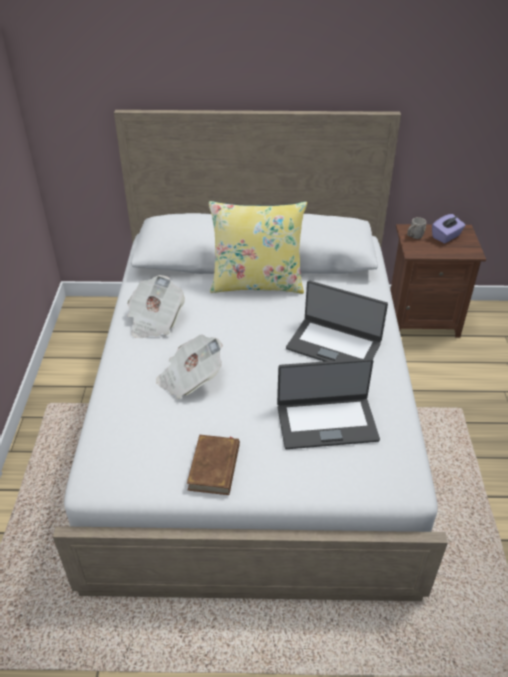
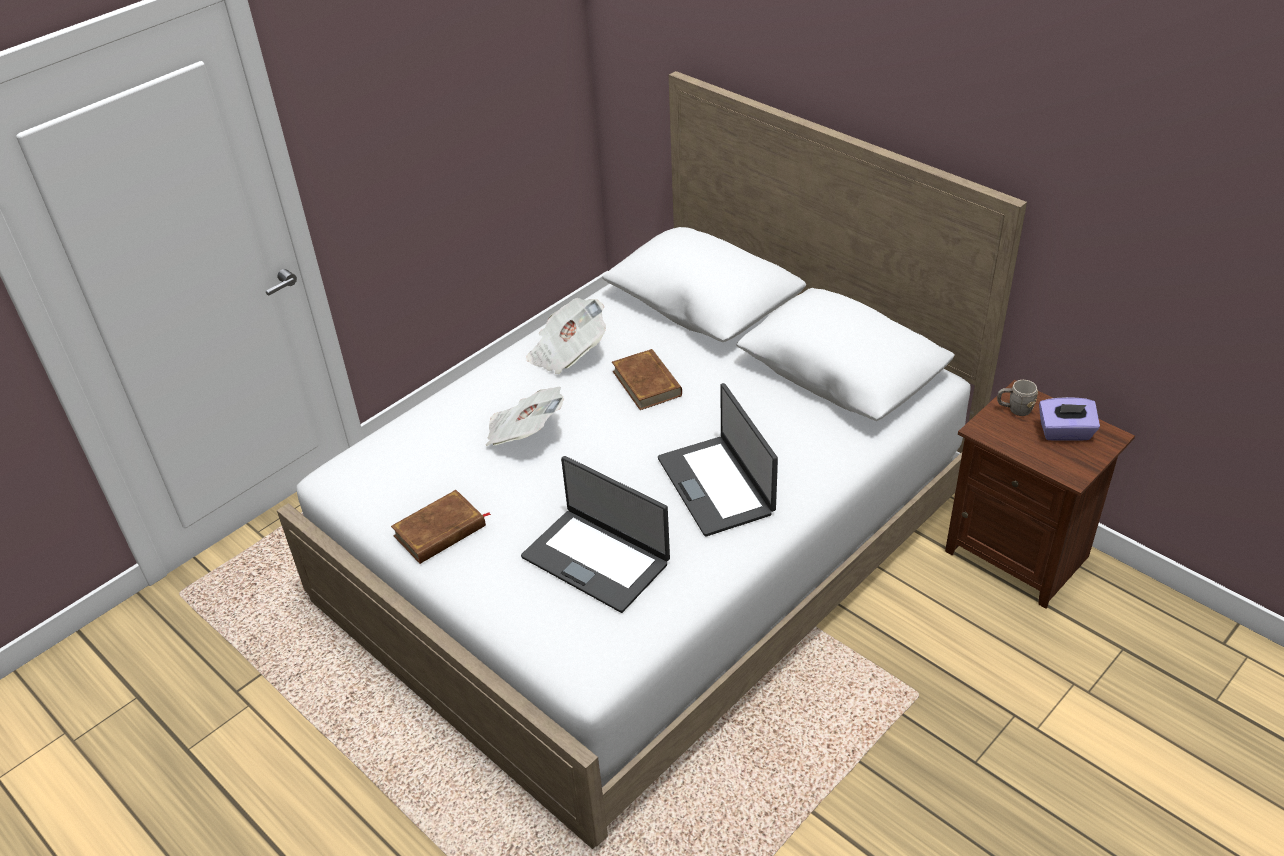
camera: 45 degrees right, 0 degrees up
yellow pillow [209,201,307,294] -> none
none -> brown book [612,349,682,410]

